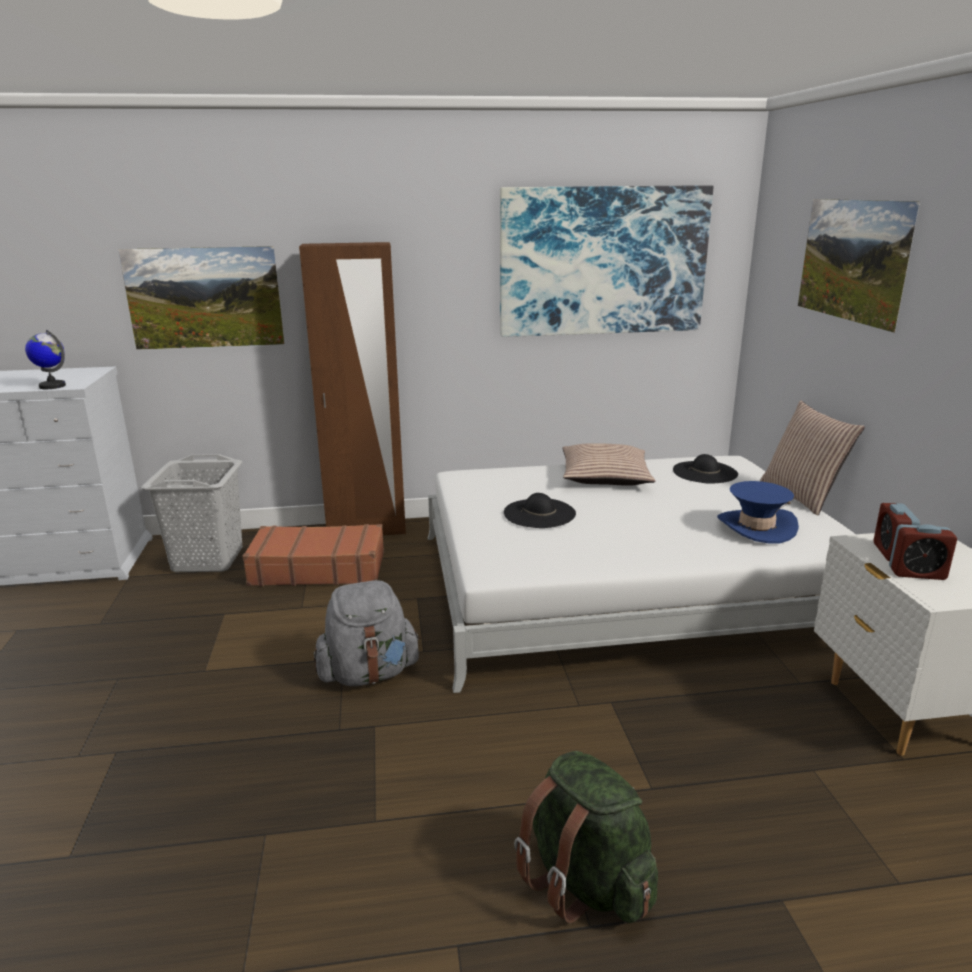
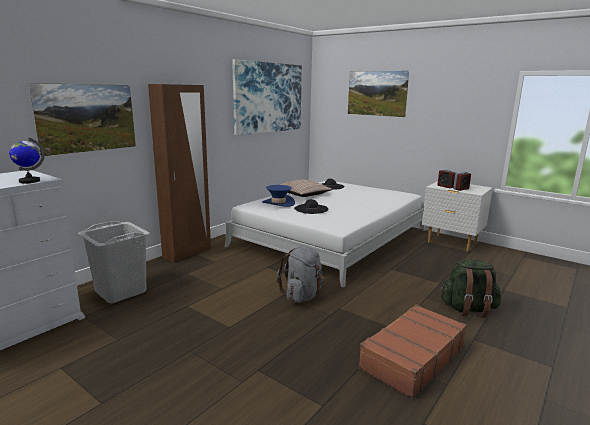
camera: 45 degrees left, 5 degrees down
brown suitcase [242,524,384,587] -> brown suitcase moved to [359,304,467,399]
blue hat [717,481,799,544] -> blue hat moved to [262,185,295,207]
pillow [760,400,865,515] -> none

